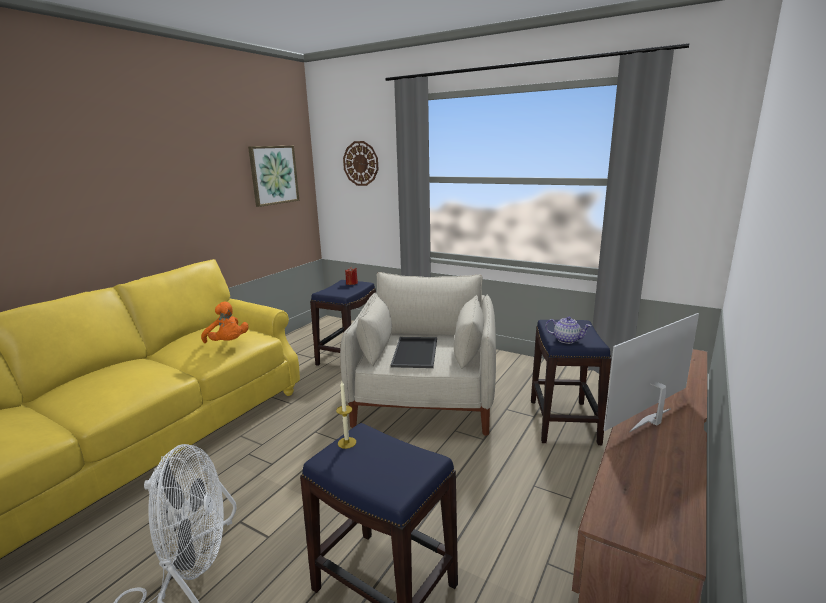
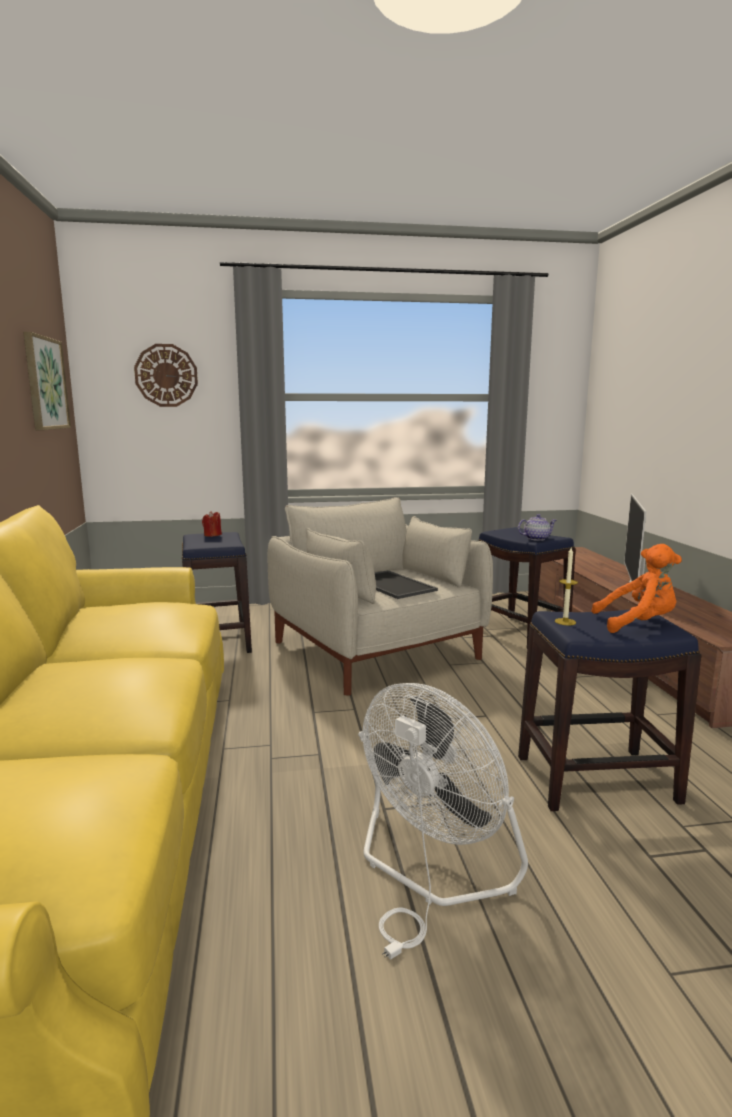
camera: 40 degrees left, 5 degrees down
orange plush toy [201,302,249,343] -> orange plush toy moved to [591,544,682,633]

